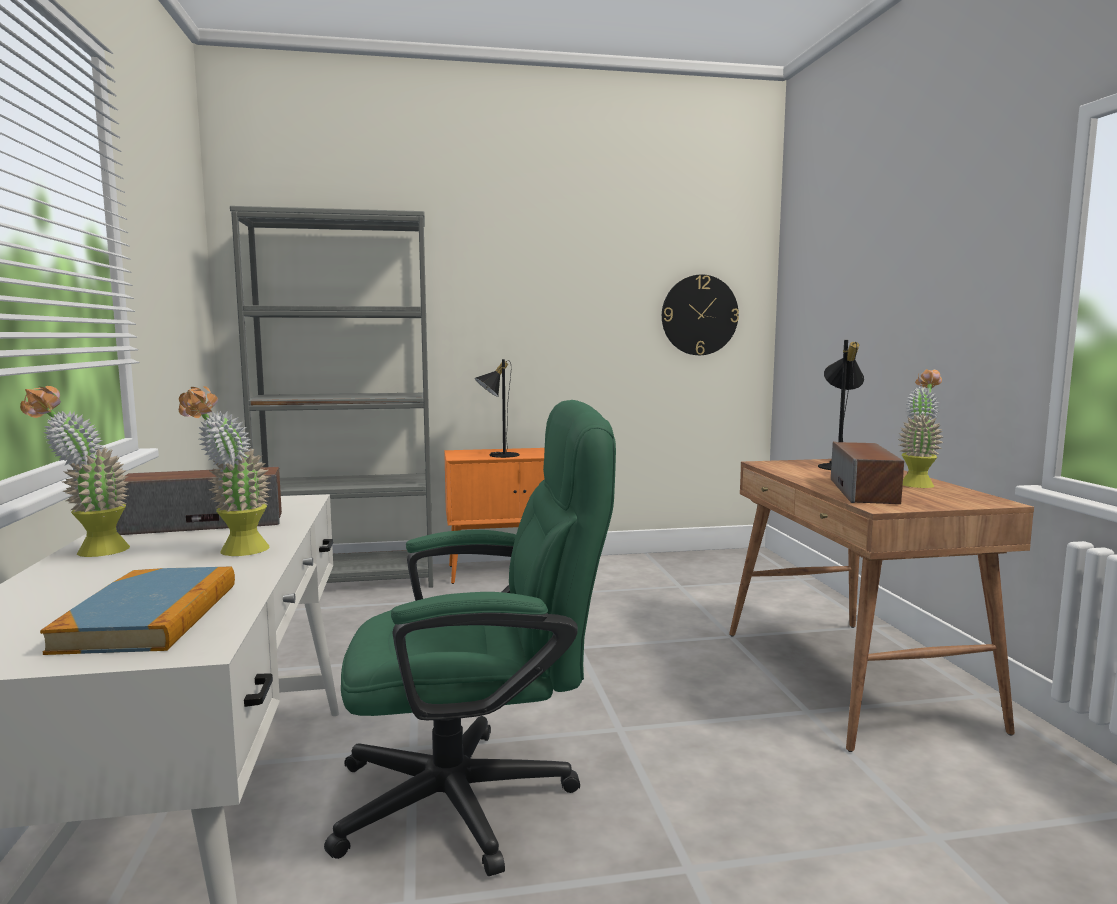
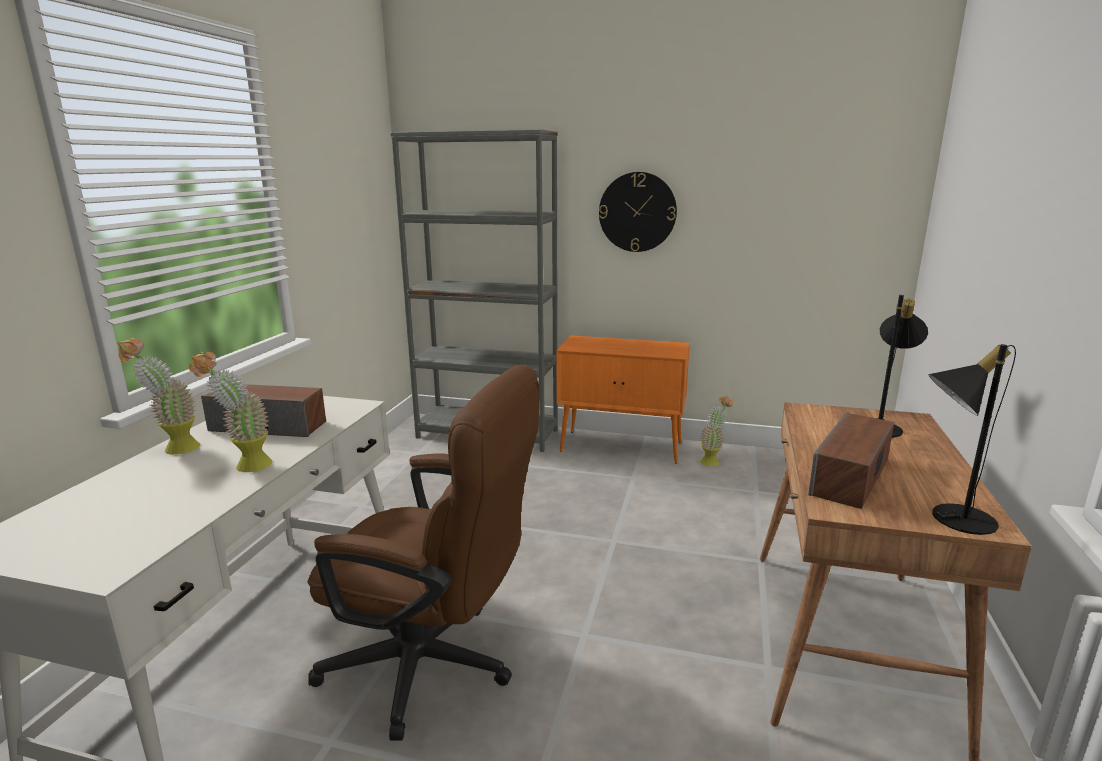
camera: 25 degrees right, 10 degrees up
book [40,566,235,655] -> none
green office chair [324,400,616,876] -> brown office chair [307,365,539,741]
black table lamp [475,359,519,458] -> black table lamp moved to [928,344,1016,535]
wall clock [662,274,739,355] -> wall clock moved to [599,172,677,252]
potted plant [899,369,944,488] -> potted plant moved to [700,396,734,466]

